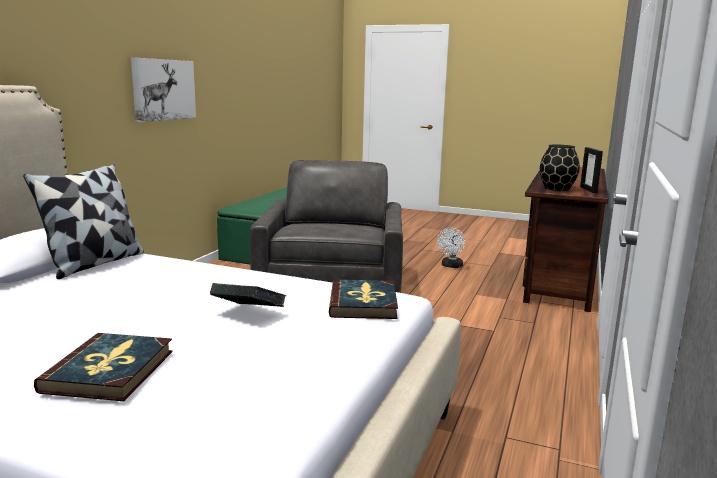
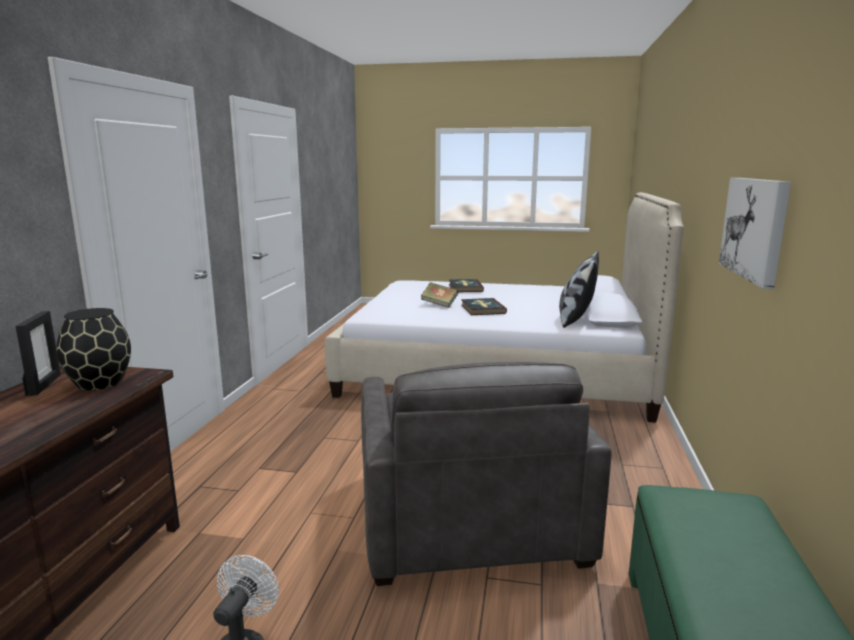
camera: 170 degrees right, 0 degrees up
book [329,279,398,319] -> book moved to [461,298,507,315]

